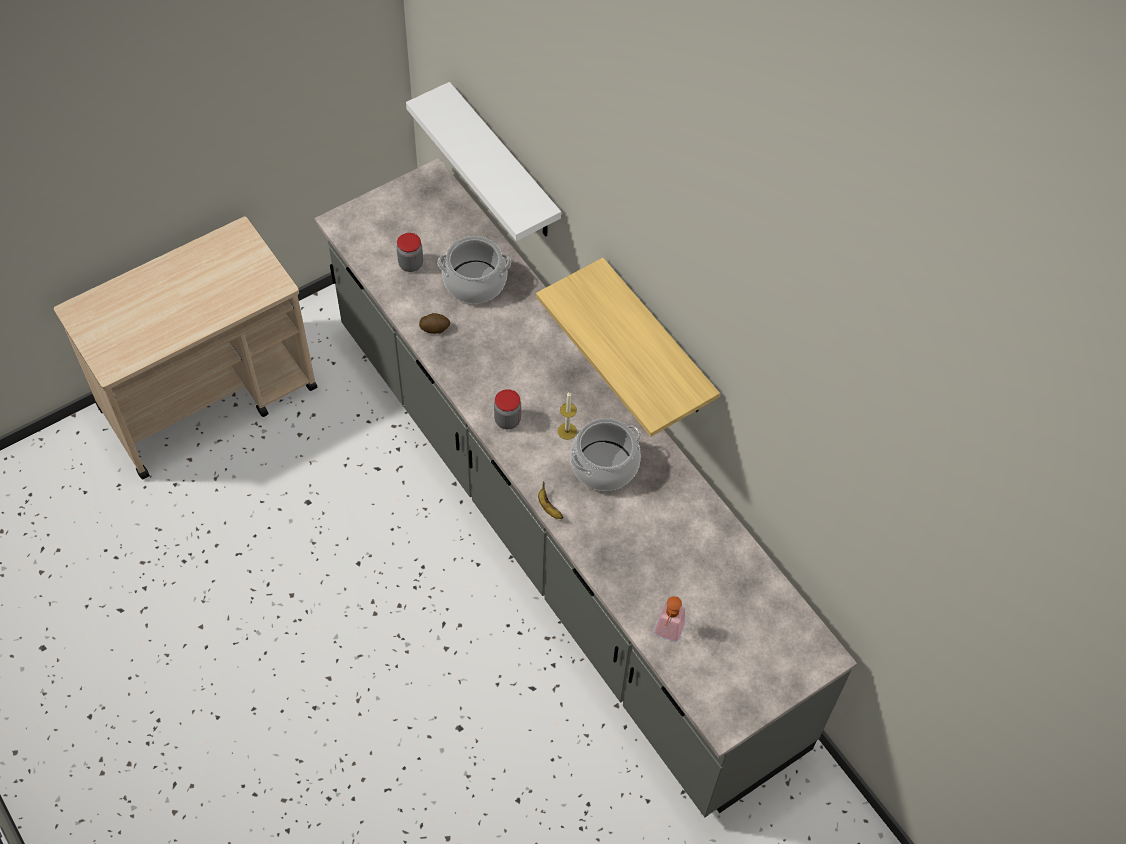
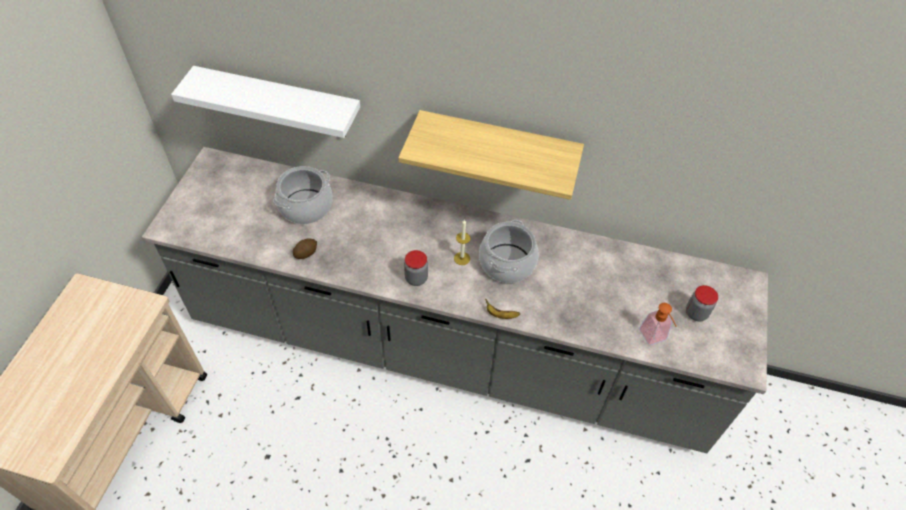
camera: 40 degrees left, 5 degrees down
jar [397,233,423,272] -> jar moved to [686,285,718,321]

